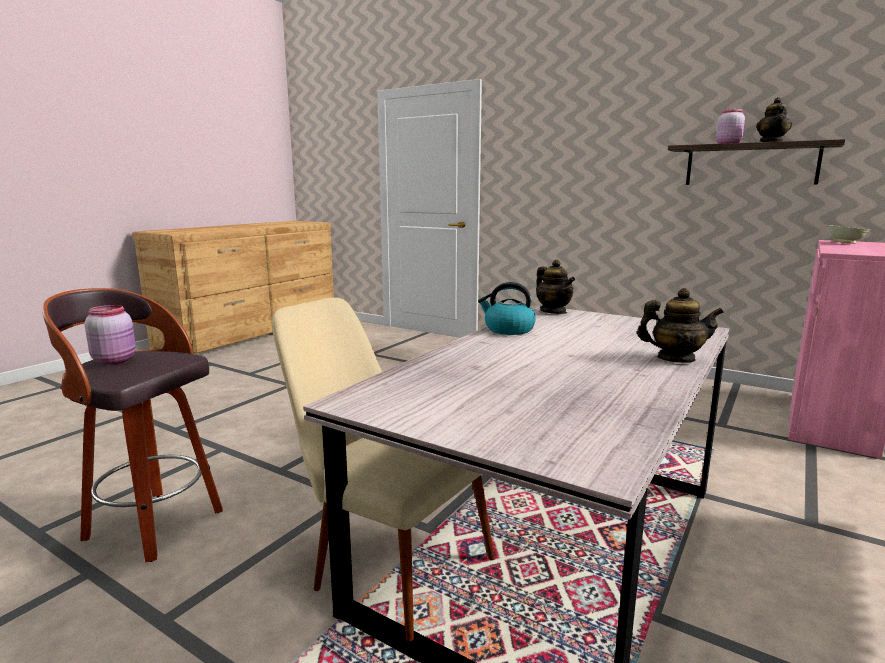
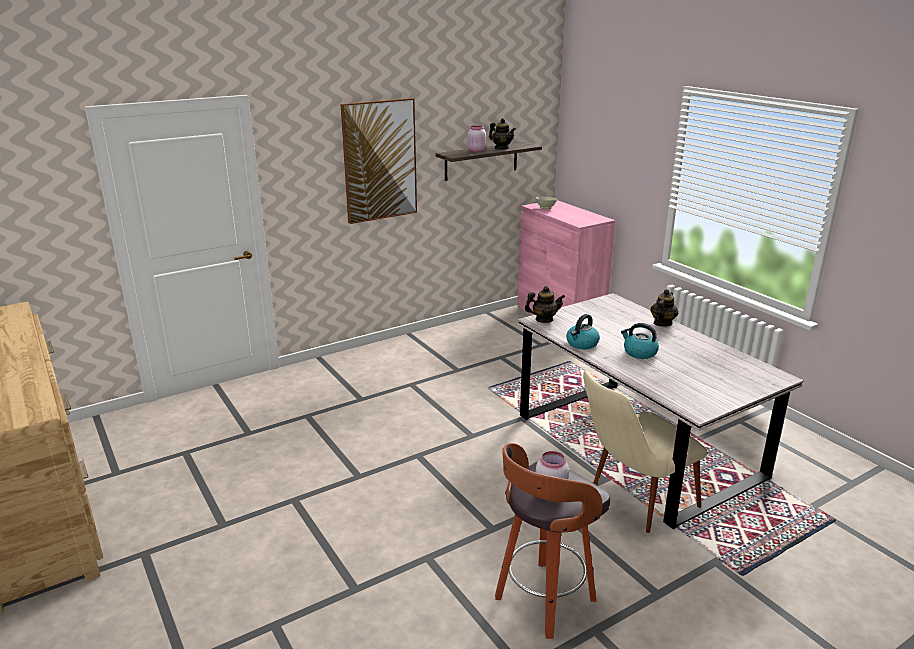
camera: 65 degrees left, 10 degrees up
none -> picture [341,98,417,224]
none -> kettle [621,323,659,359]

